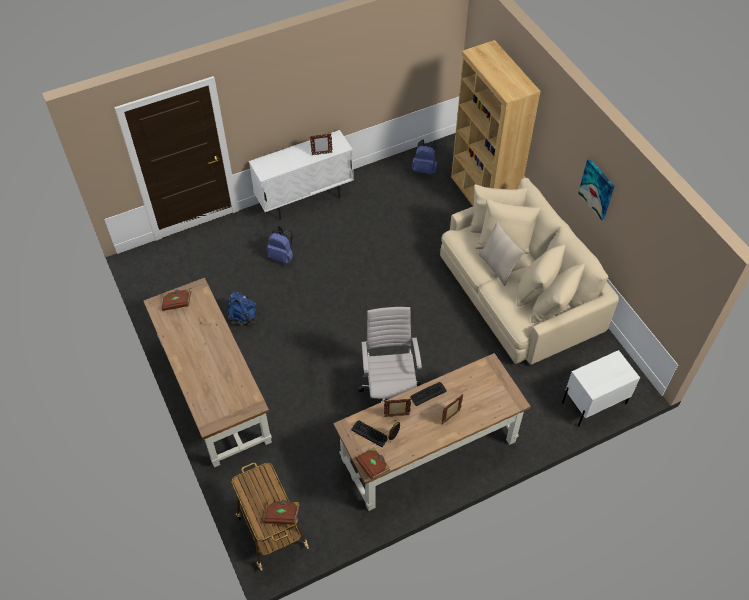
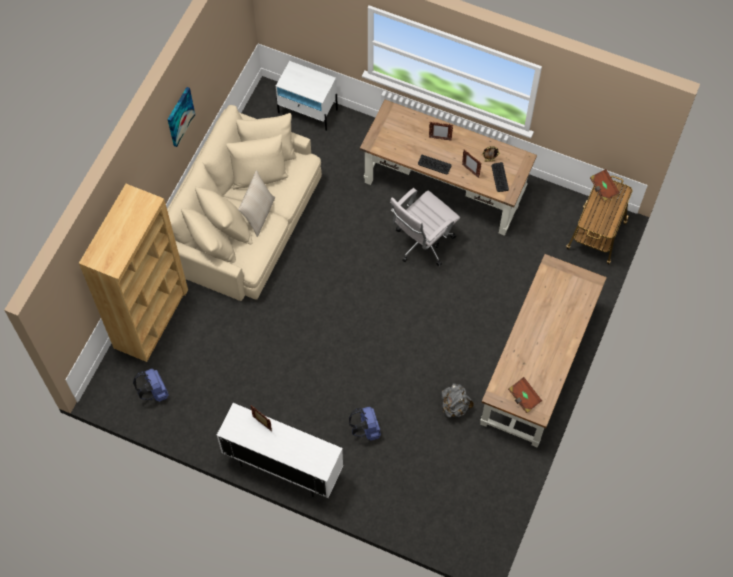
camera: 130 degrees left, 10 degrees up
blue backpack [228,292,256,325] -> grey backpack [441,383,474,417]
brown book [355,447,390,480] -> none

